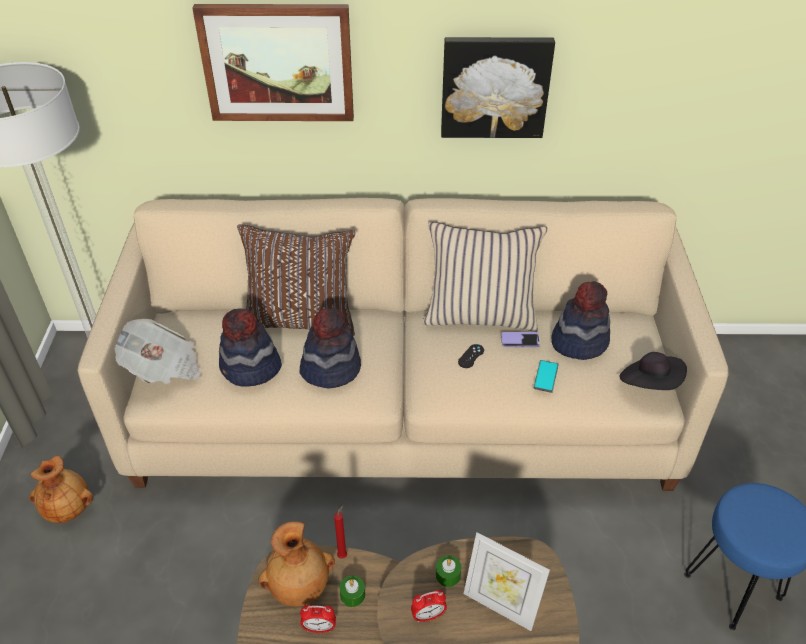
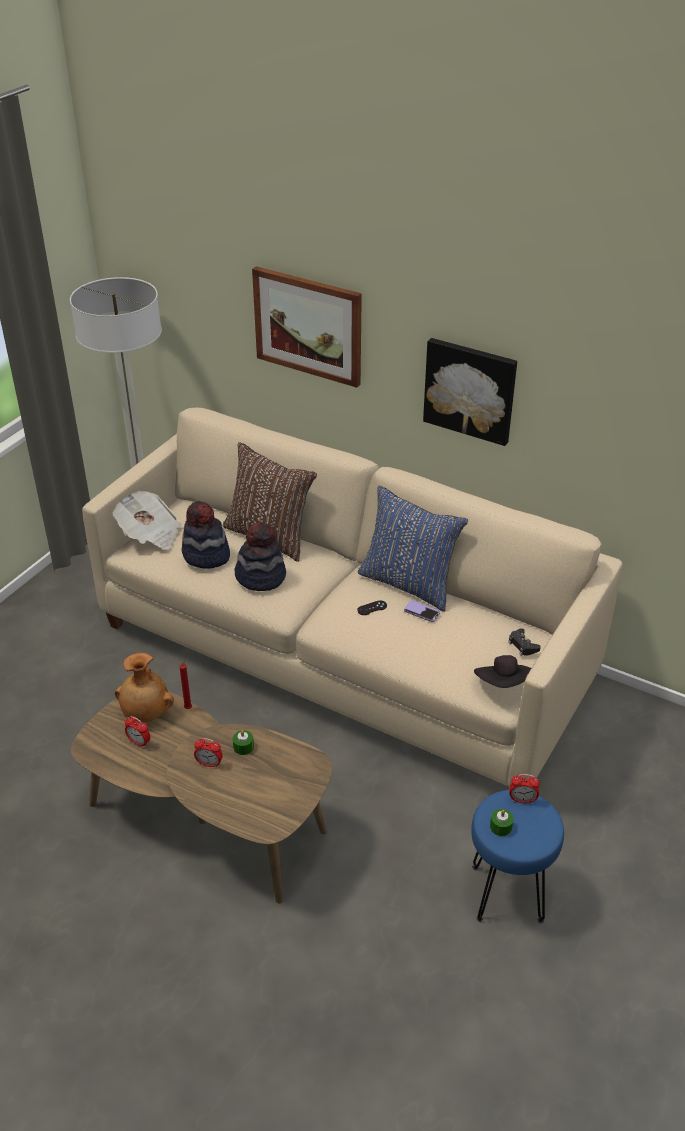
camera: 30 degrees right, 5 degrees down
brown vase [29,456,94,523] -> none
green candle [339,576,365,607] -> green candle moved to [490,809,514,836]
beige pillow [423,222,548,332] -> blue pillow [358,486,468,612]
picture frame [464,532,550,631] -> none
phone [533,360,559,393] -> none
hat [551,281,610,360] -> none
none -> black game controller [508,628,541,656]
none -> alarm clock [509,774,540,803]

